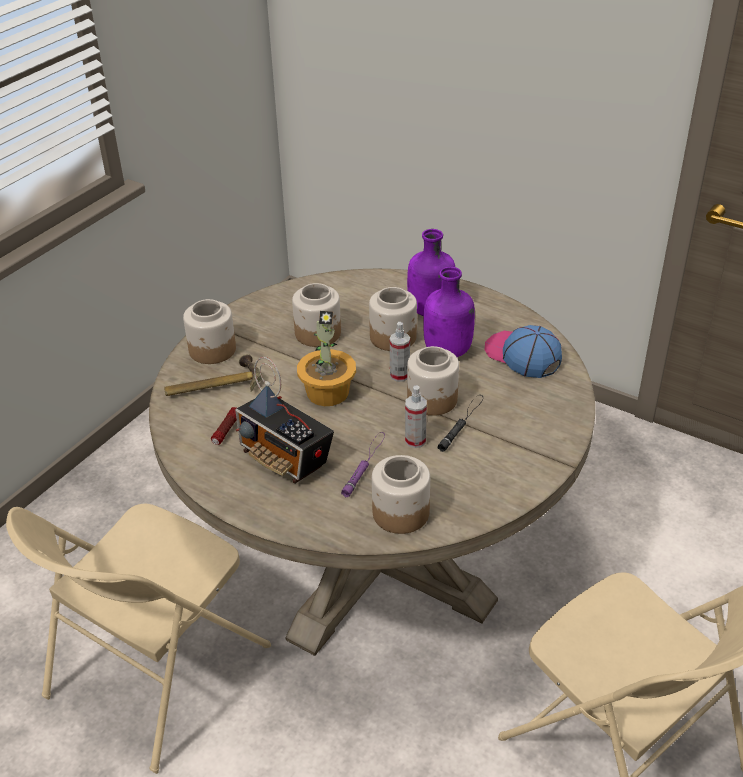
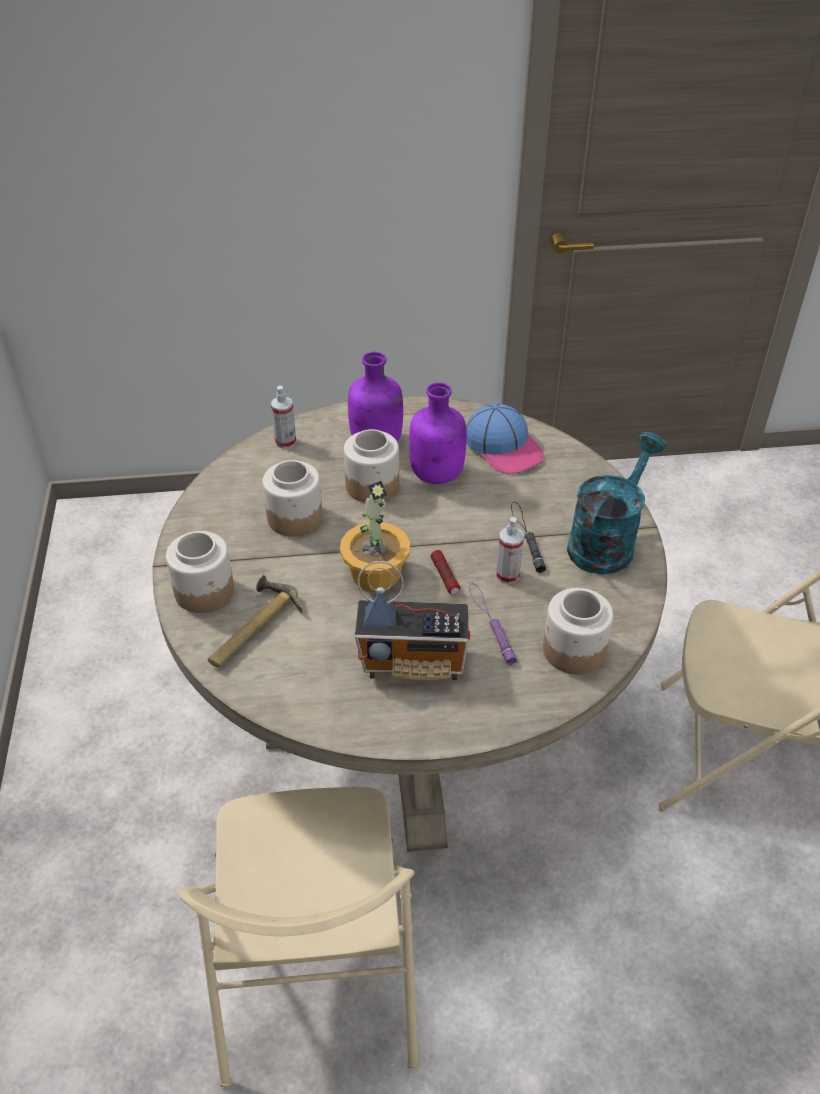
camera: 40 degrees left, 5 degrees up
flashlight [211,407,237,445] -> flashlight moved to [430,550,460,595]
spray bottle [390,322,410,382] -> spray bottle moved to [271,386,296,449]
jar [407,346,459,416] -> none
cap [485,325,562,378] -> cap turned 135 degrees counterclockwise [466,404,544,474]
none -> turquoise watering can [567,432,666,575]

